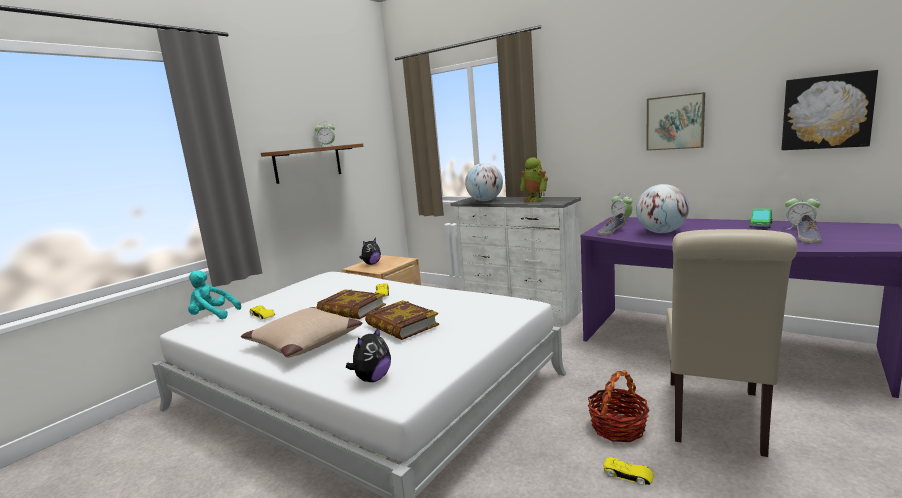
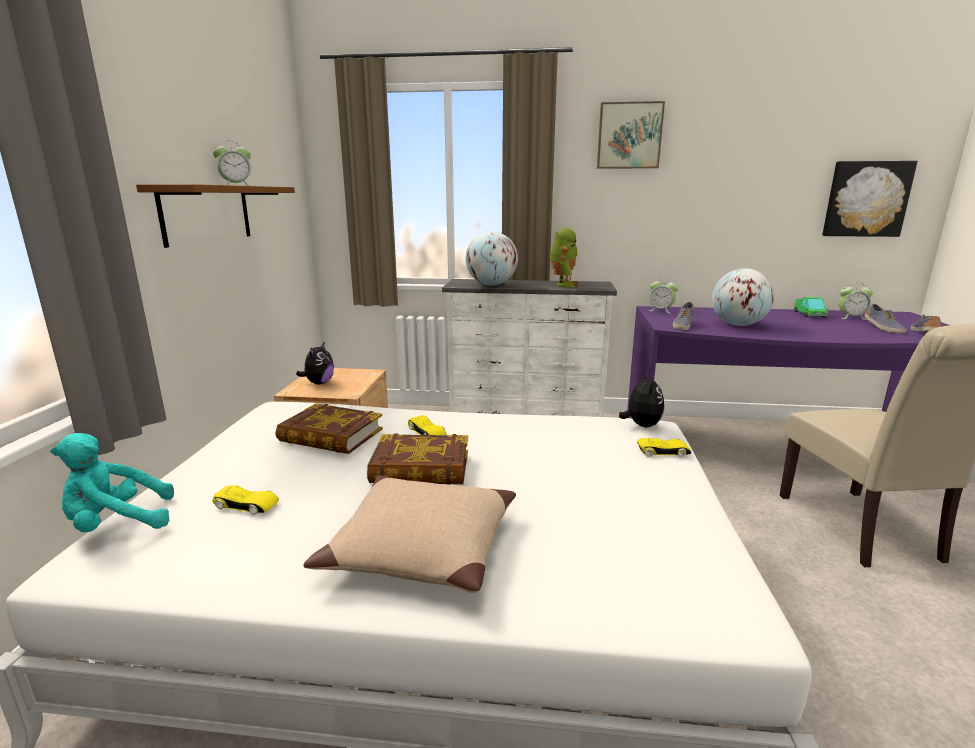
camera: 30 degrees left, 5 degrees up
plush toy [346,327,391,382] -> plush toy moved to [619,372,664,427]
book [365,300,439,340] -> book moved to [275,403,383,454]
toy robot [520,157,548,202] -> toy robot turned 105 degrees counterclockwise [549,228,578,287]
basket [588,370,650,442] -> none
yellow toy car [604,457,654,485] -> yellow toy car moved to [637,438,692,457]
picture [646,92,705,151] -> picture moved to [597,101,665,169]
none -> shoe [911,315,941,332]

